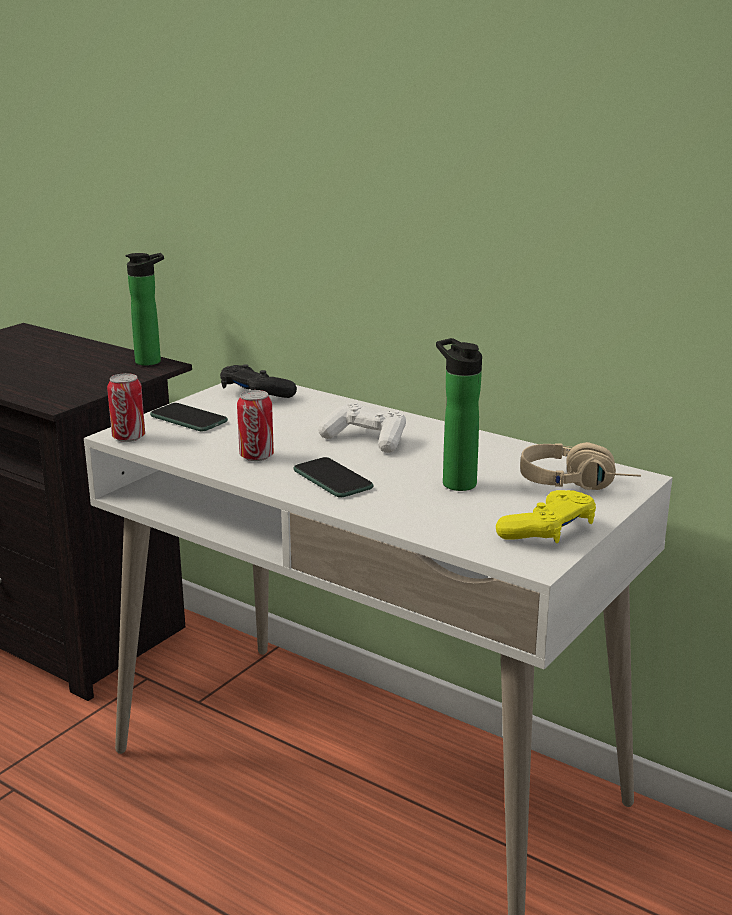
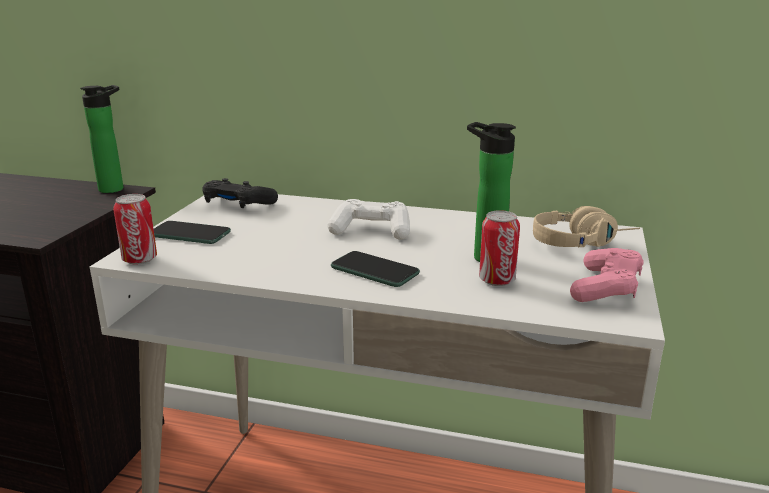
camera: 20 degrees left, 0 degrees up
can [237,390,274,461] -> can moved to [479,210,520,286]
yellow game controller [496,490,596,543] -> pink game controller [570,248,644,302]

